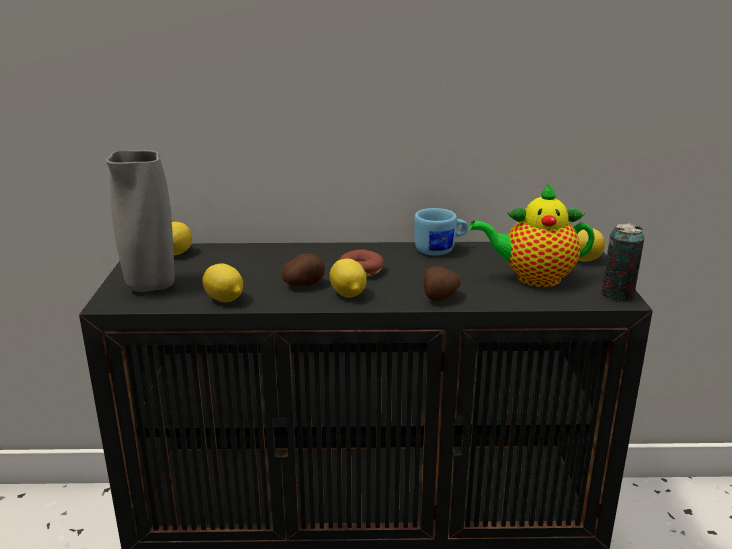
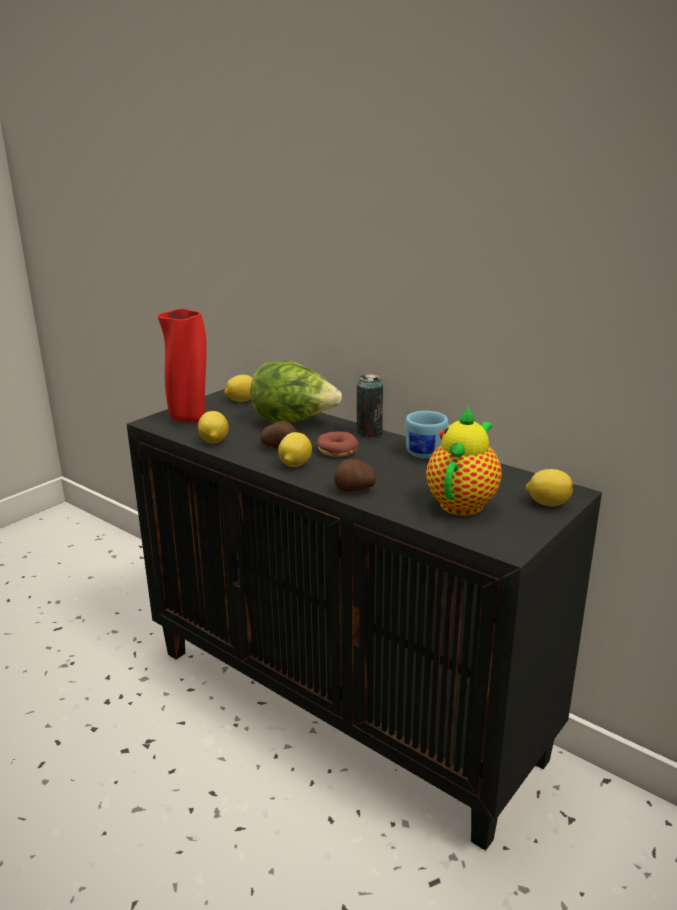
camera: 40 degrees right, 0 degrees up
grey vase [106,150,175,292] -> red vase [157,309,207,423]
teapot [469,183,595,287] -> teapot turned 75 degrees clockwise [426,405,502,516]
can [601,223,644,301] -> can moved to [356,374,383,438]
none -> lettuce [251,360,342,423]

